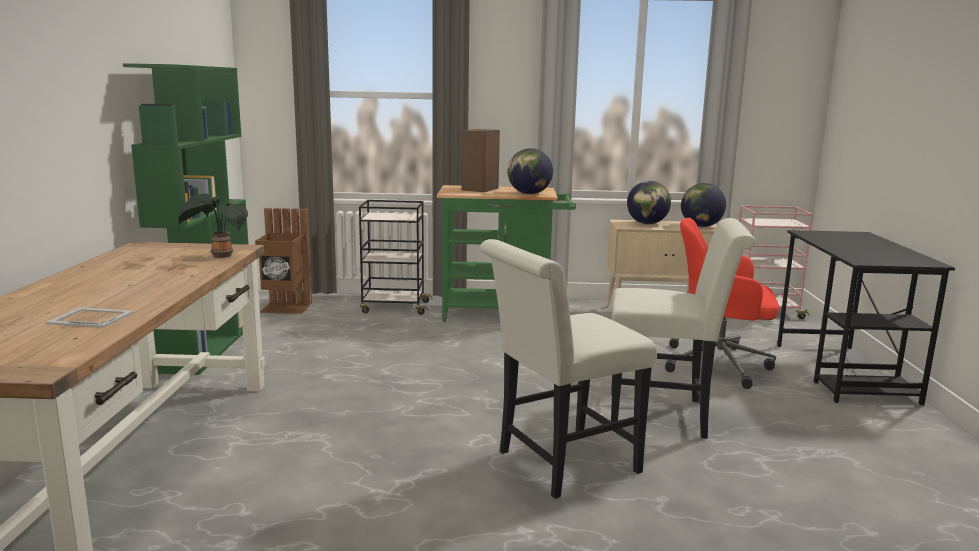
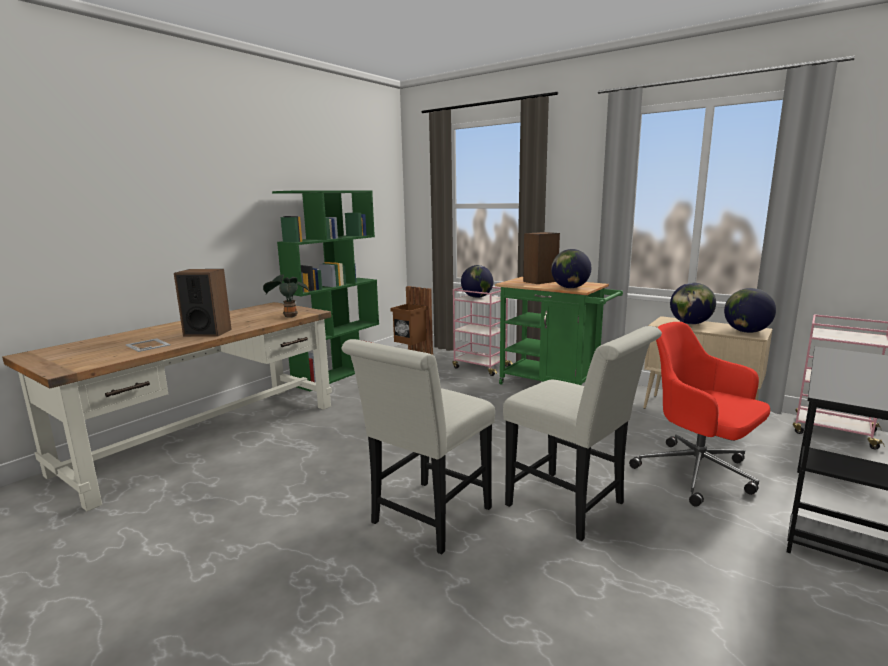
camera: 35 degrees right, 0 degrees up
black cart [359,200,432,315] -> pink cart [453,287,513,376]
white chair [480,239,657,499] -> white chair turned 60 degrees counterclockwise [342,339,495,555]
none -> speaker [174,269,232,337]
none -> globe [461,265,494,298]

